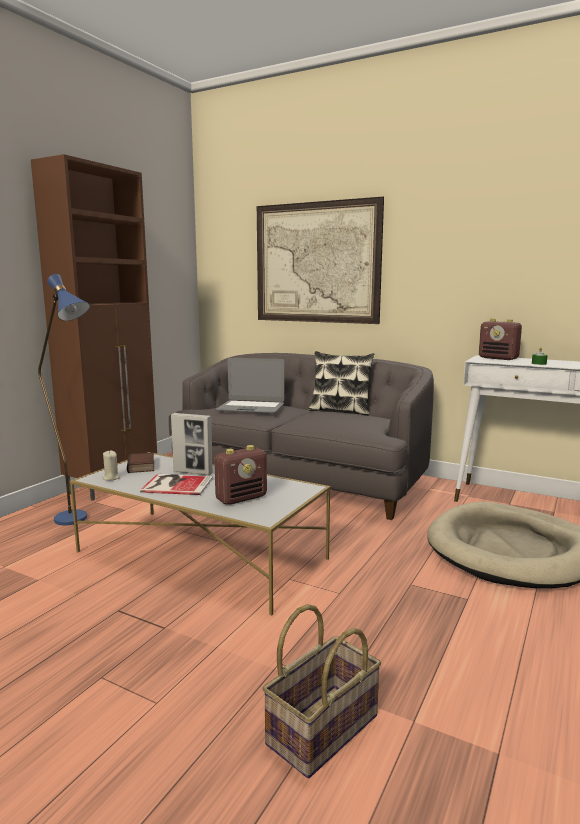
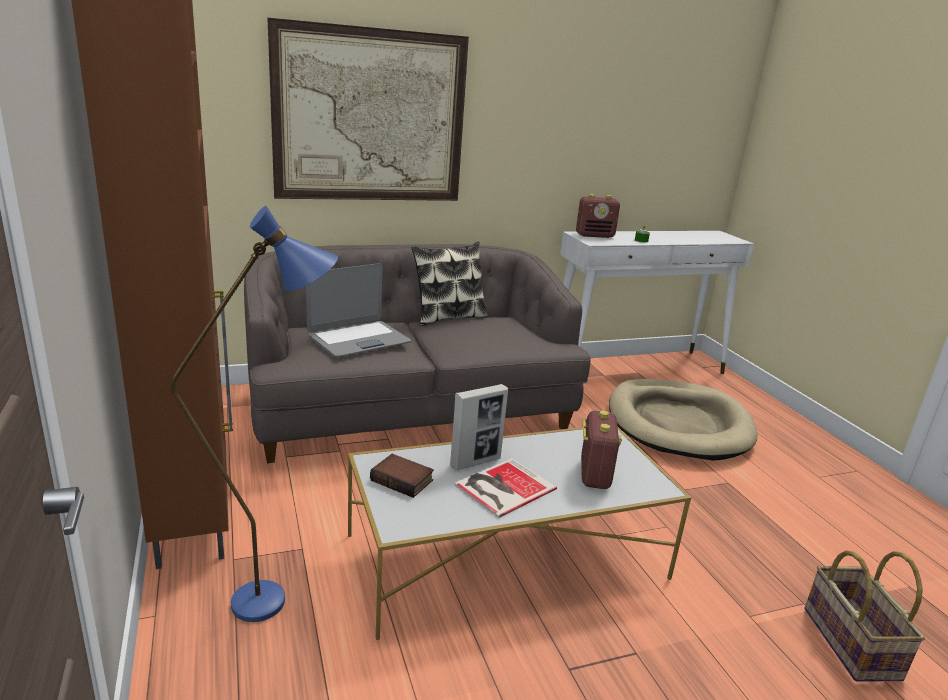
camera: 50 degrees left, 10 degrees up
beige candle [102,451,120,481] -> none

